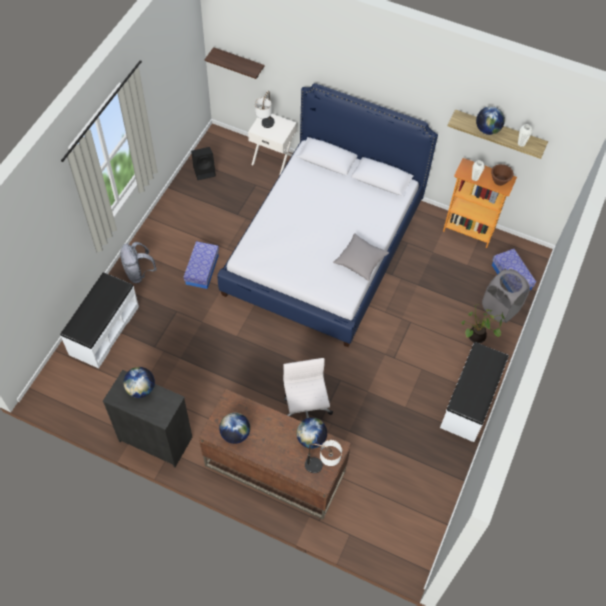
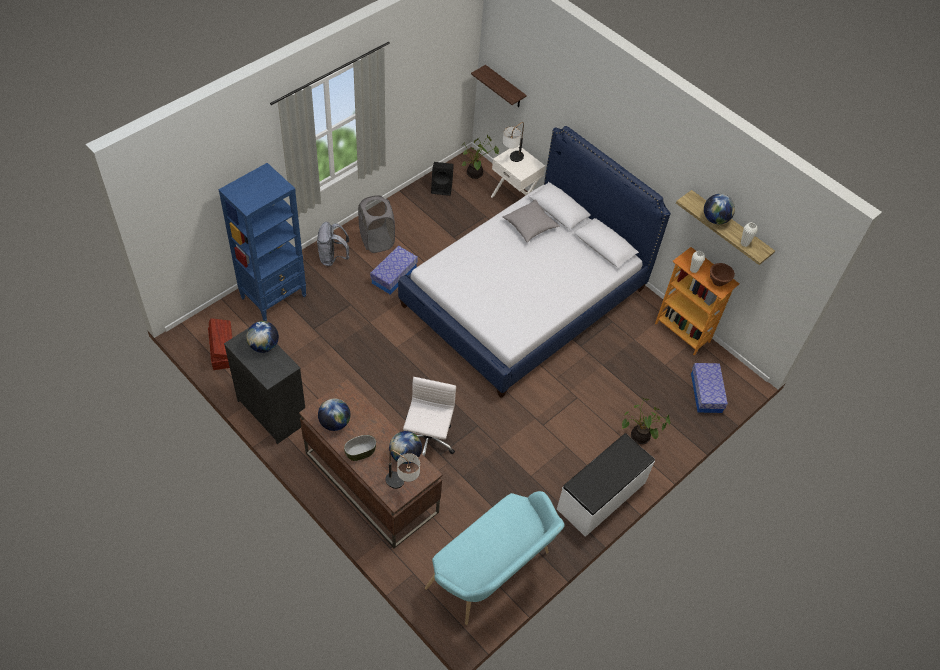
camera: 20 degrees right, 5 degrees down
white bench [60,272,139,368] -> blue bookcase [218,163,306,321]
grey pillow [333,233,389,281] -> grey pillow moved to [503,200,560,243]
grey laundry basket [482,269,530,323] -> grey laundry basket moved to [358,195,395,253]
none -> brown storage box [208,318,232,370]
none -> bowl [344,435,376,461]
none -> turquoise bench [425,491,565,625]
none -> potted plant [461,135,499,179]

